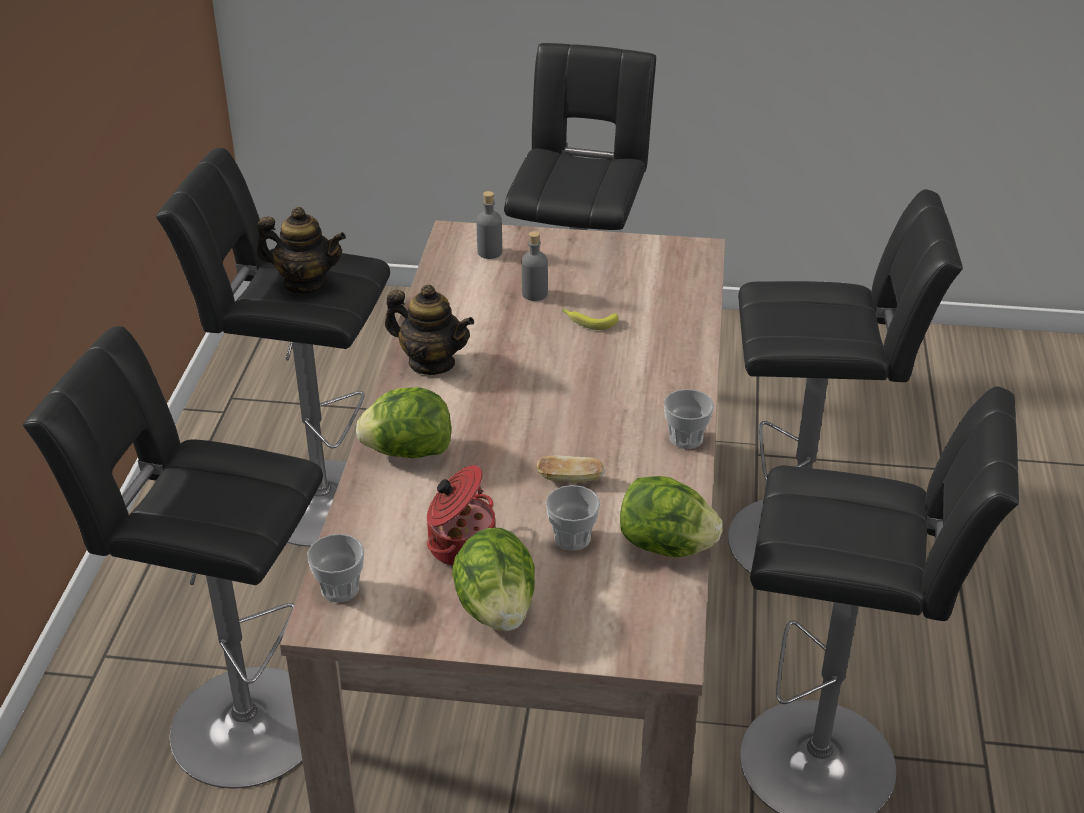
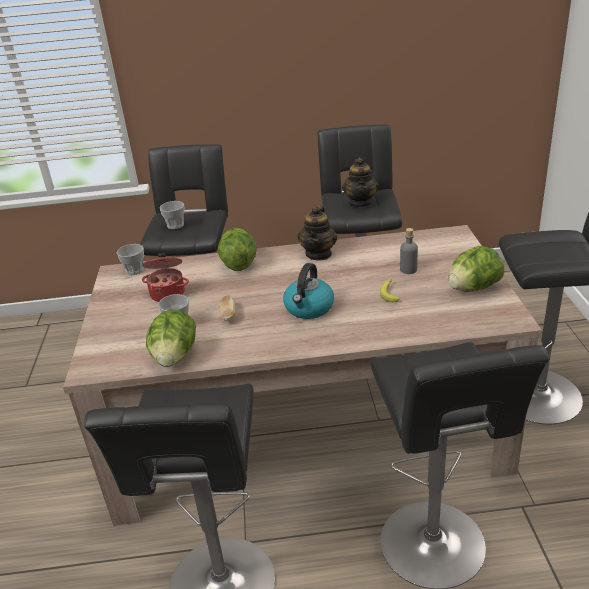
camera: 80 degrees right, 5 degrees down
lettuce [452,528,535,631] -> lettuce moved to [449,246,504,292]
grey bottle [477,191,502,259] -> none
cup [664,389,714,449] -> cup moved to [160,201,184,229]
none -> kettle [283,263,334,319]

